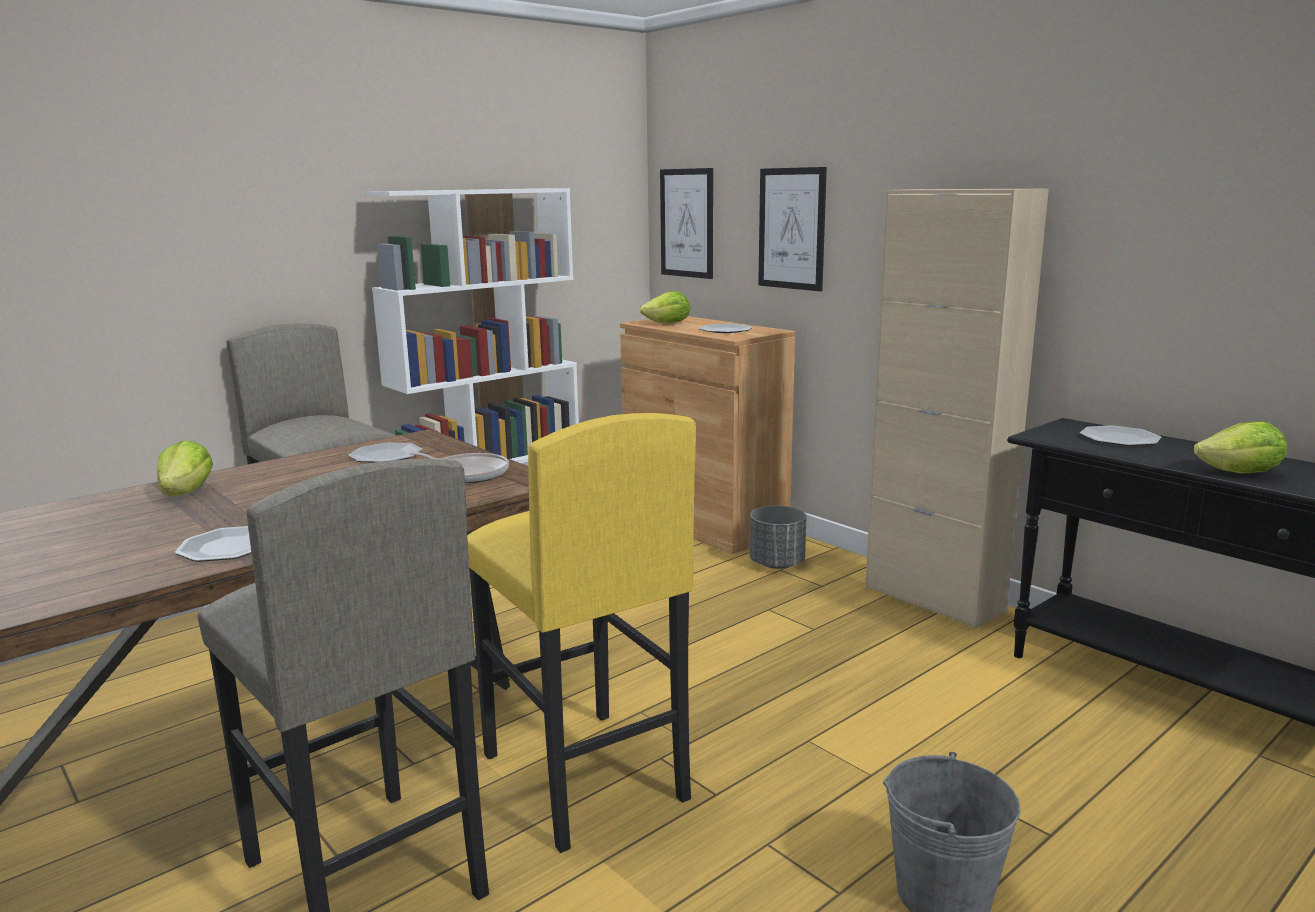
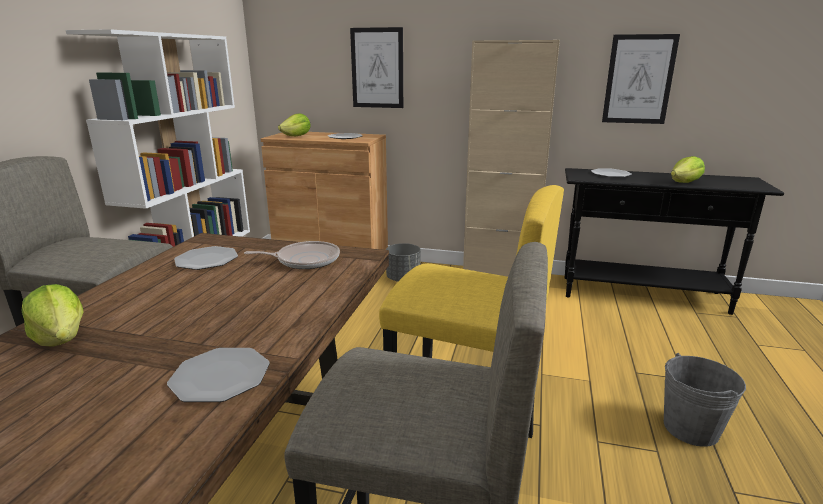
camera: 35 degrees left, 5 degrees up
picture [660,168,713,279] -> picture moved to [602,34,680,124]

